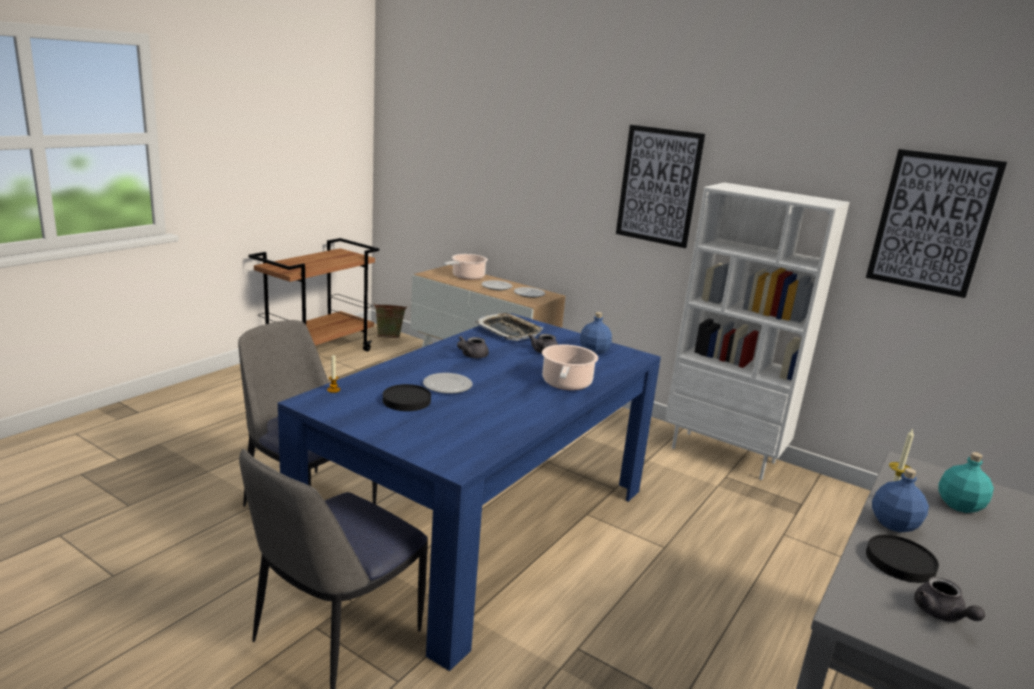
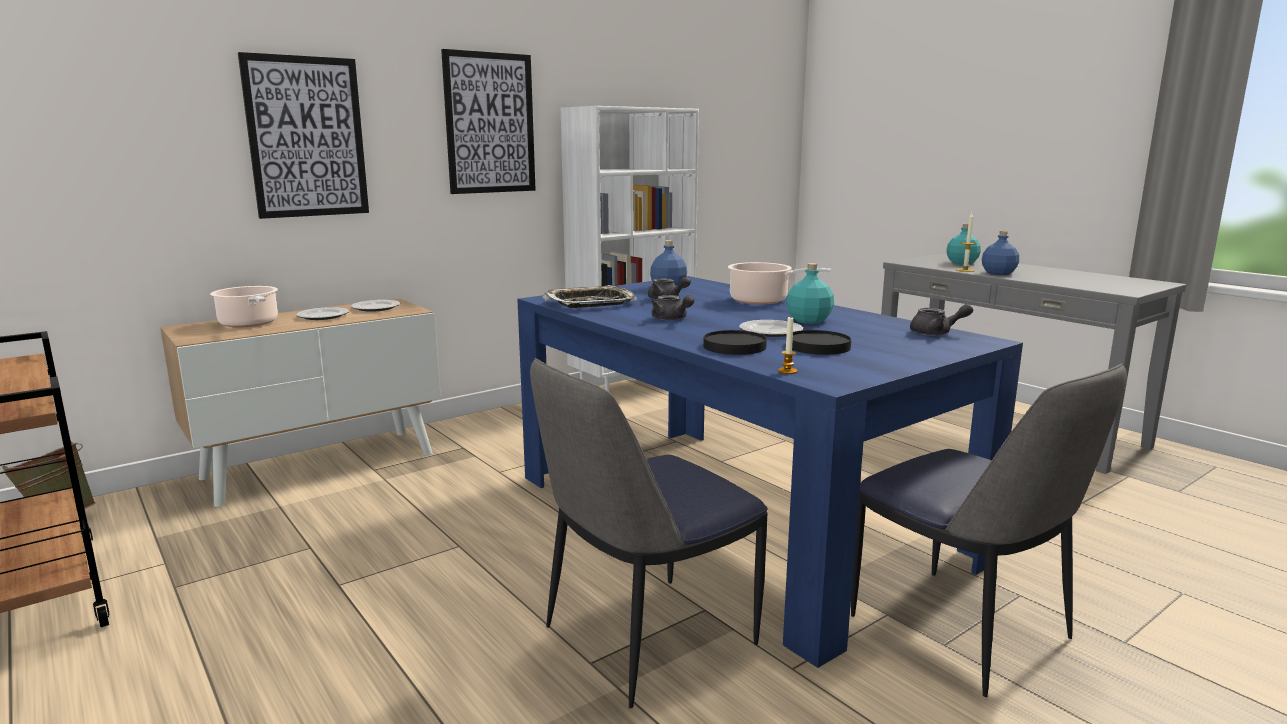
camera: 70 degrees left, 5 degrees down
picture [866,149,1007,298] -> picture moved to [238,52,369,219]
black plate [866,535,939,583] -> black plate moved to [703,330,767,355]
grey teapot [914,577,985,622] -> grey teapot moved to [910,304,973,335]
none -> turquoise bottle [786,263,834,324]

